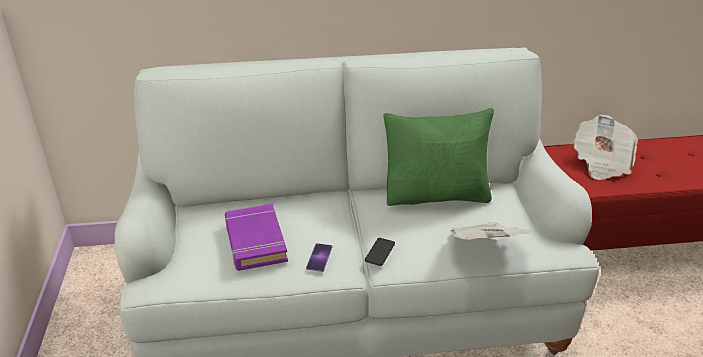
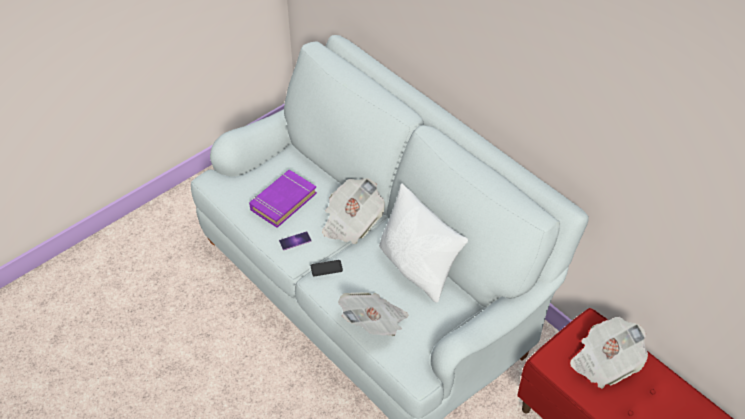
camera: 55 degrees right, 15 degrees up
green pillow [383,108,494,206] -> white pillow [379,184,468,303]
none -> newspaper [322,178,385,244]

